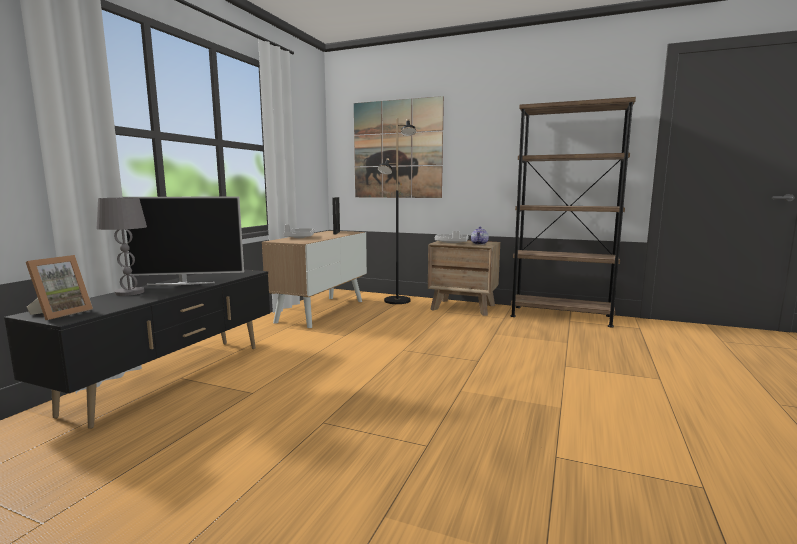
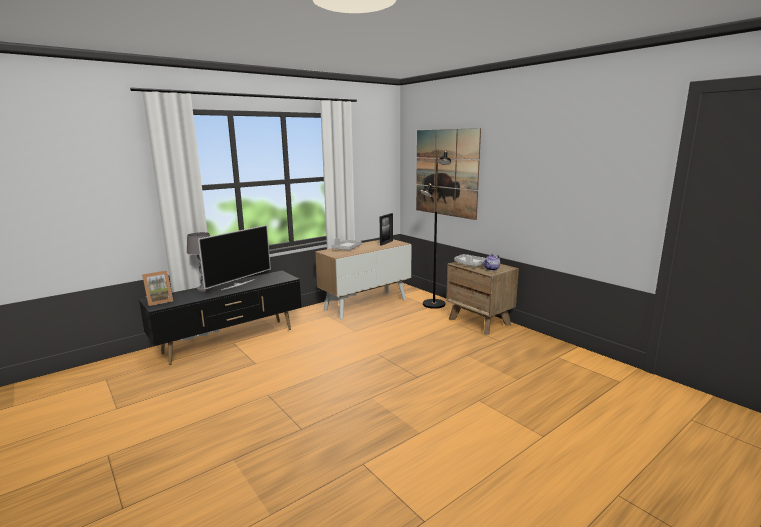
camera: 30 degrees right, 5 degrees up
television [123,196,244,285] -> television turned 75 degrees counterclockwise [198,225,271,290]
brown bookcase [510,97,636,327] -> none

